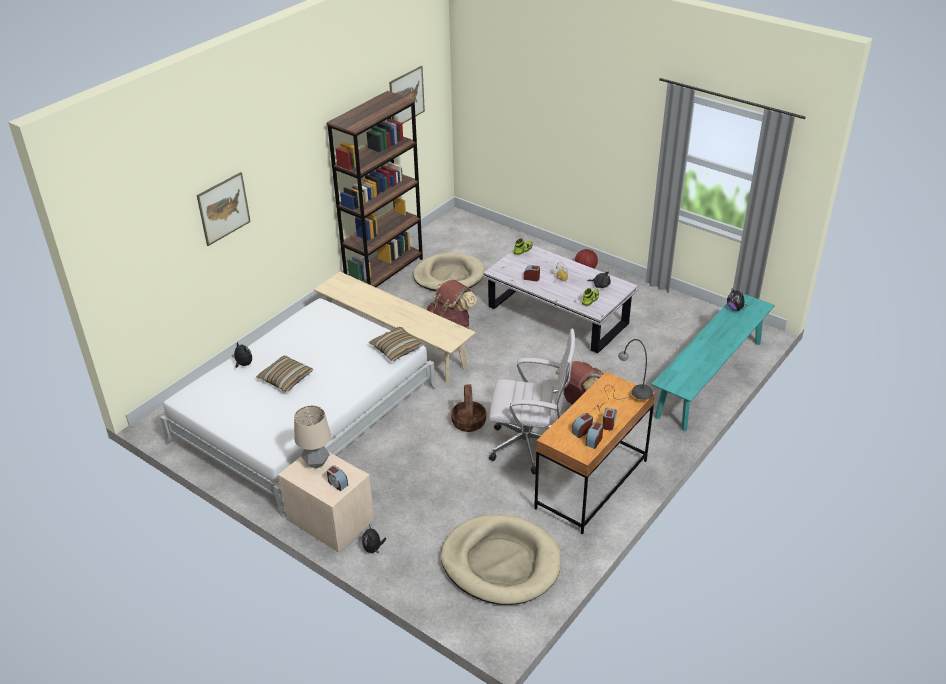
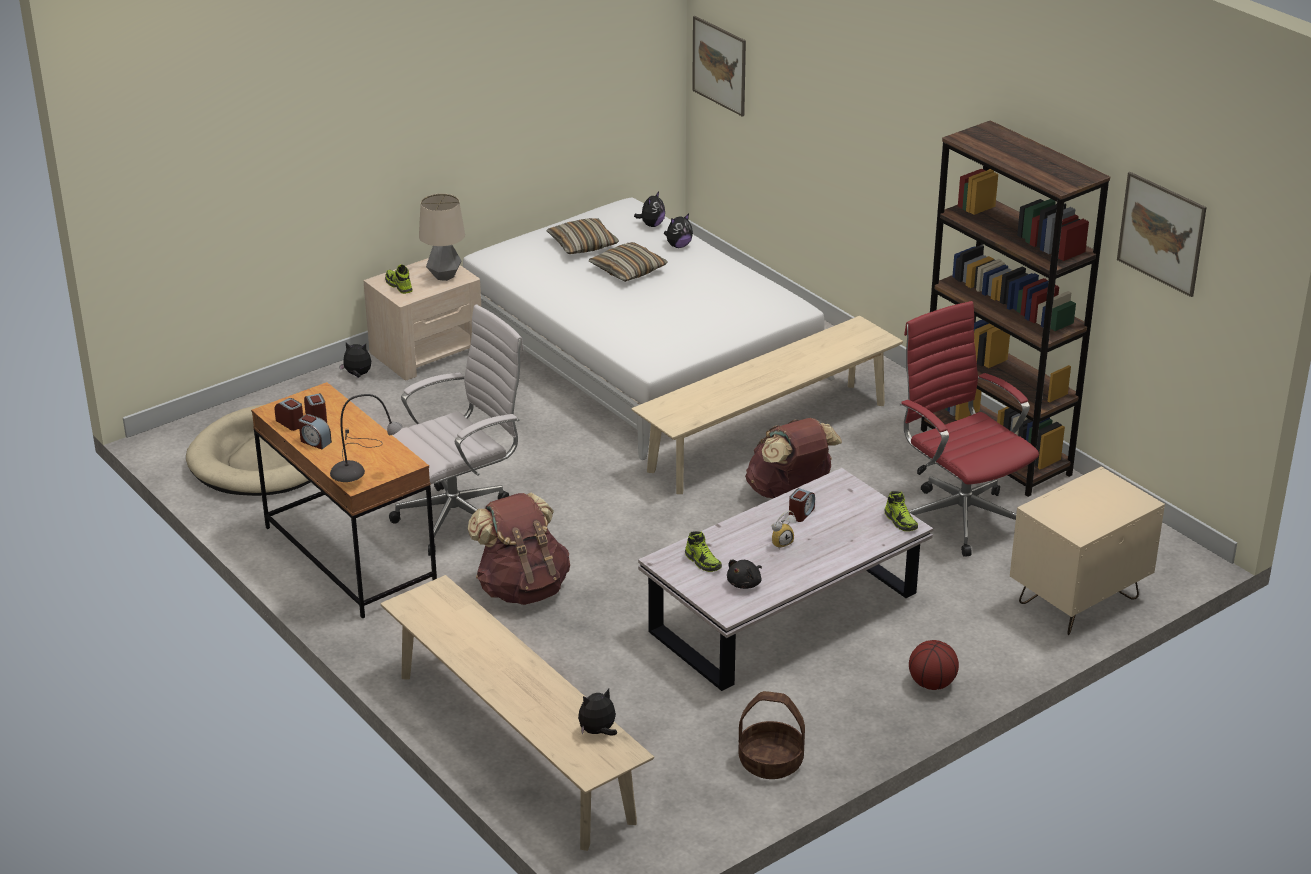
camera: 105 degrees right, 5 degrees down
picture [197,172,251,246] -> picture moved to [692,16,746,117]
alarm clock [327,465,348,491] -> shoe [385,264,412,294]
pillow [369,327,423,361] -> pillow moved to [547,218,619,254]
beige dog bed [413,253,485,292] -> red office chair [900,301,1039,557]
basket [451,385,486,432] -> basket moved to [738,691,805,779]
white office chair [489,329,575,474] -> white office chair turned 150 degrees counterclockwise [389,305,524,556]
turquoise bench [651,294,775,431] -> beige bench [380,575,654,851]
none -> plush toy [634,191,665,227]
none -> beige nightstand [1010,466,1165,635]

